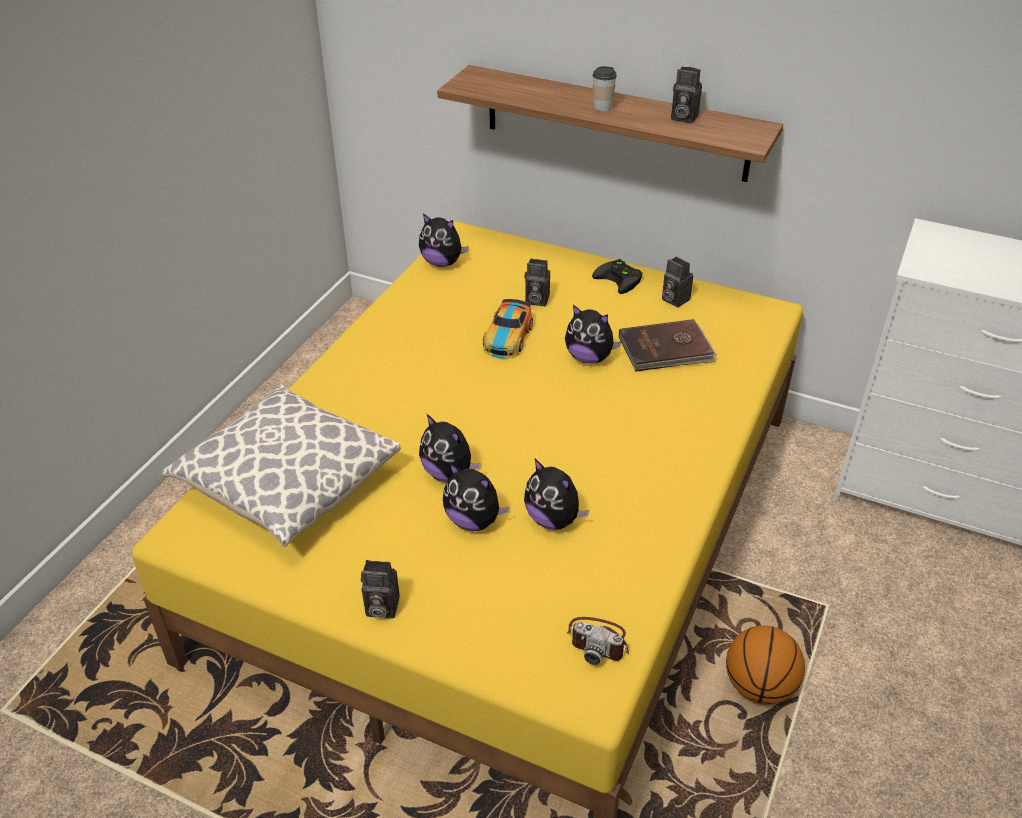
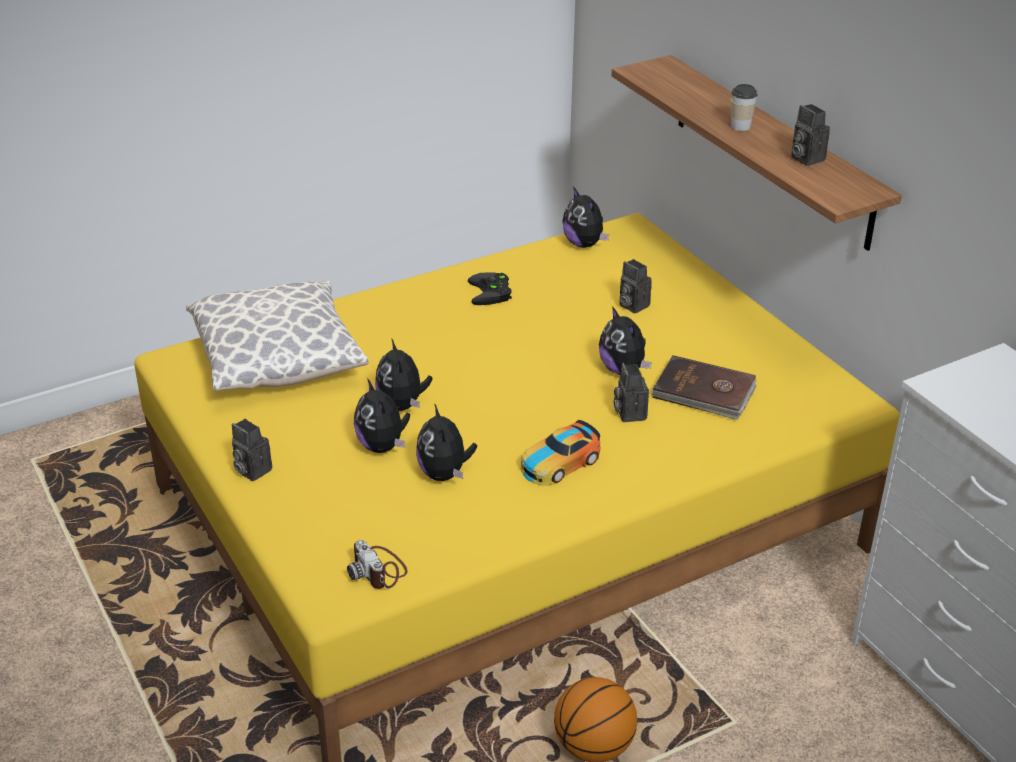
camera: 35 degrees right, 5 degrees down
toy car [483,299,533,359] -> toy car moved to [520,420,601,486]
black game controller [592,259,643,294] -> black game controller moved to [468,272,512,305]
camera [662,257,693,307] -> camera moved to [614,363,649,422]

